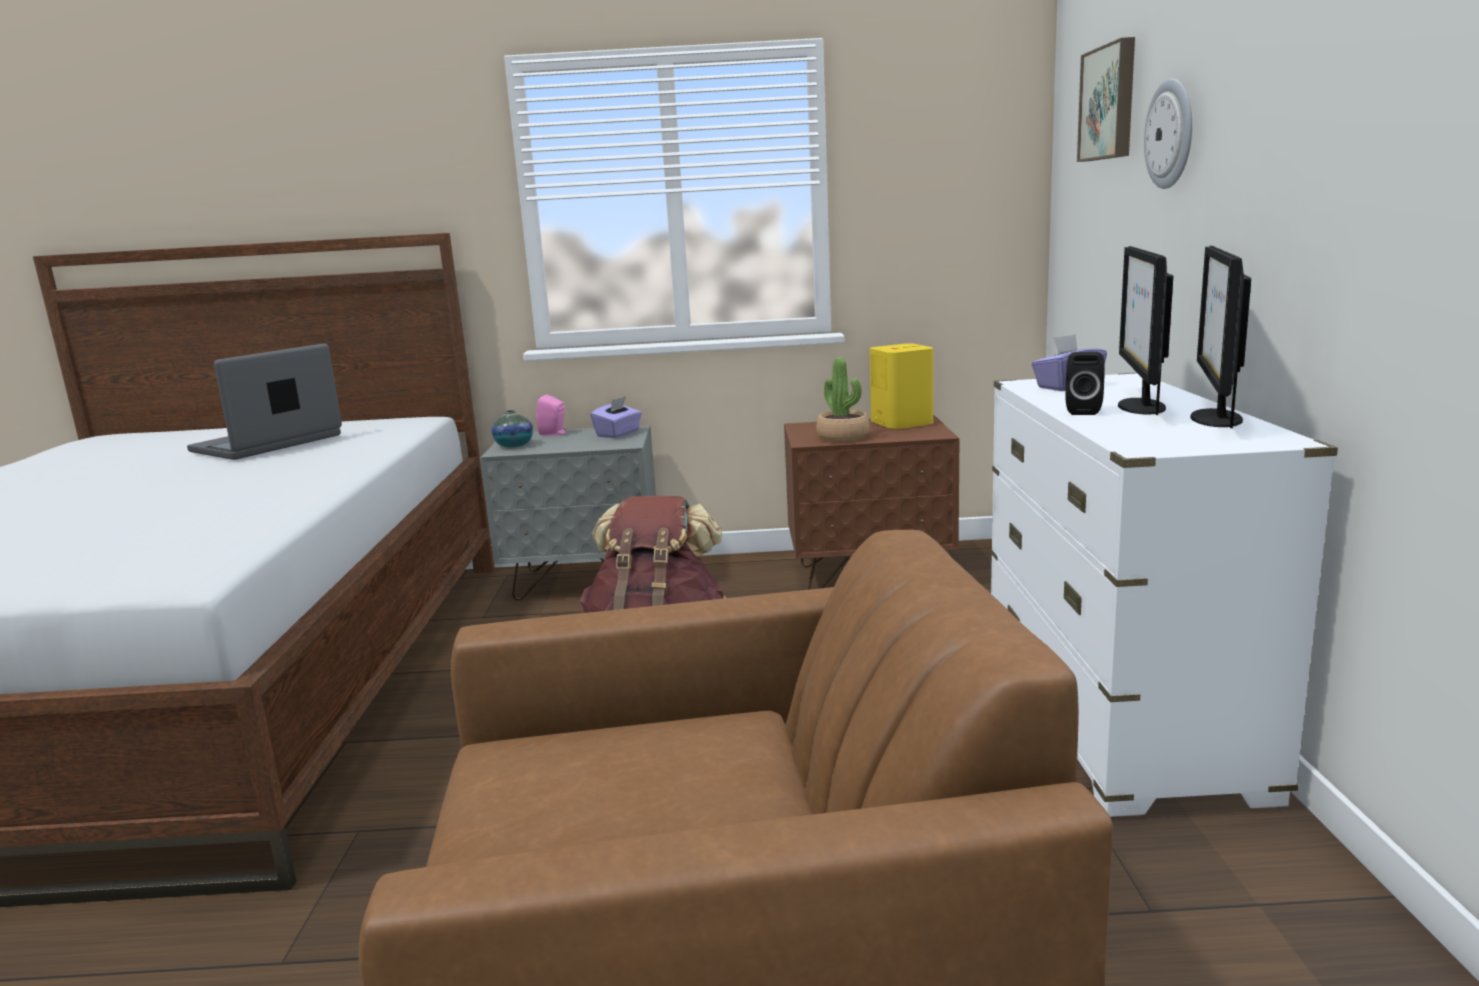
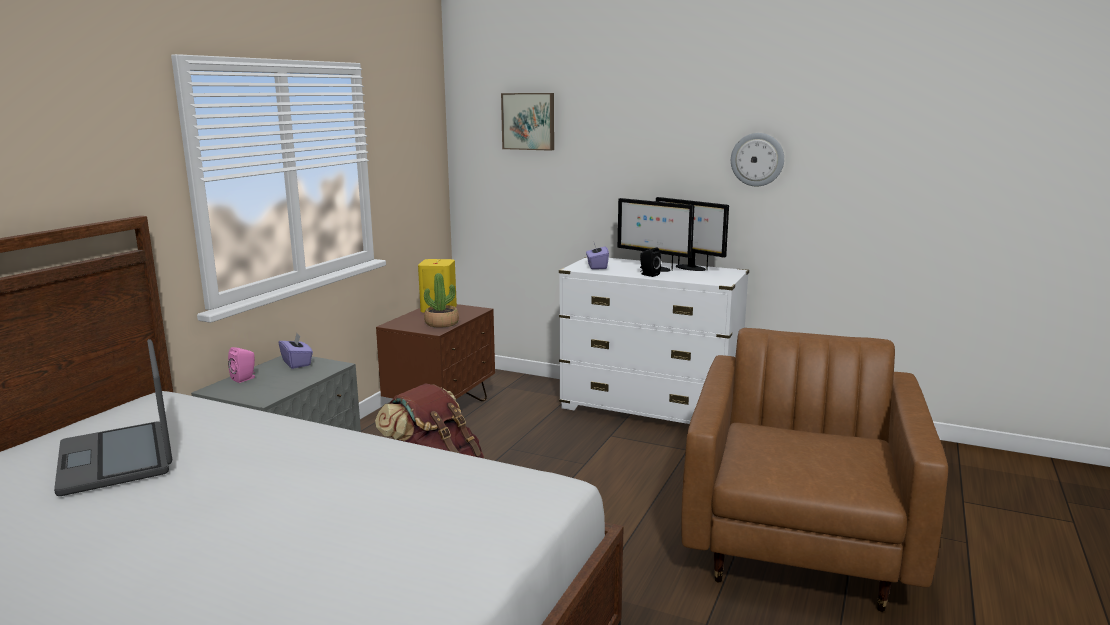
camera: 65 degrees left, 0 degrees up
vase [491,410,533,447] -> none
wall clock [1144,79,1192,189] -> wall clock moved to [731,133,784,186]

